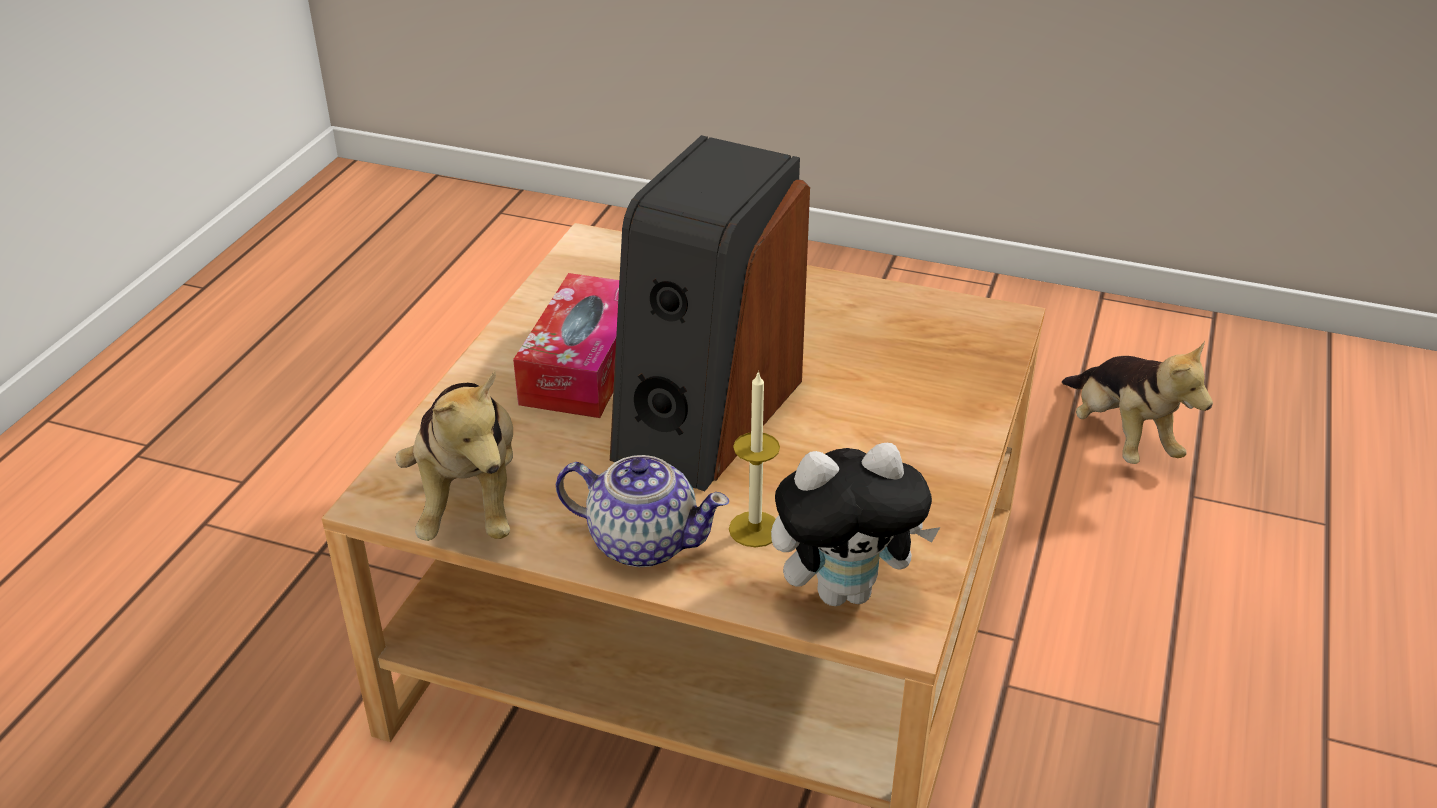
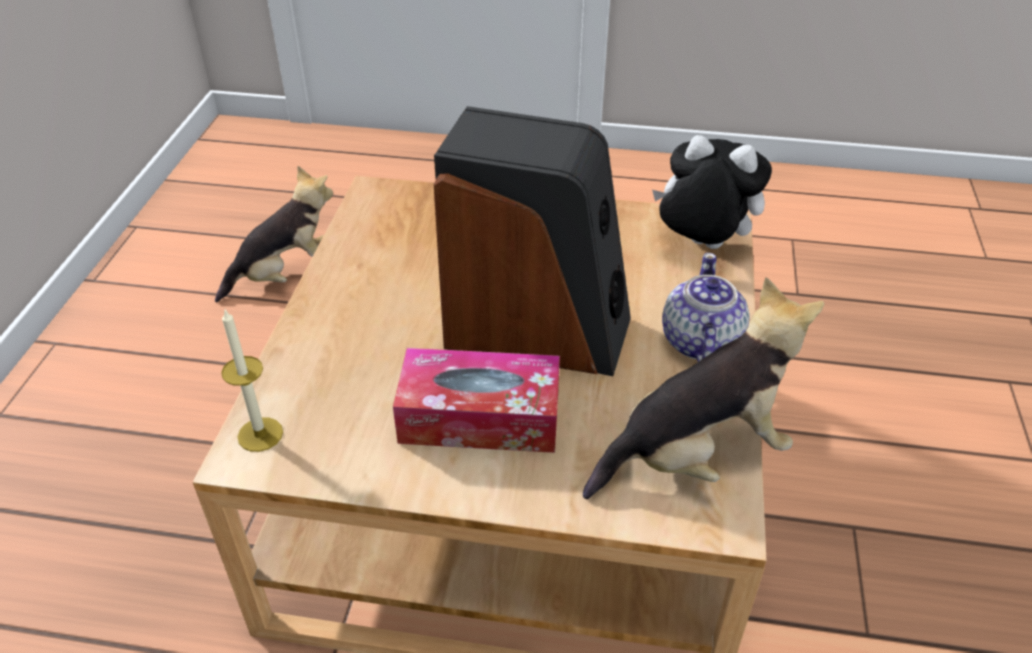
camera: 100 degrees left, 5 degrees up
candle [729,370,780,547] -> candle moved to [221,310,283,452]
plush toy [771,443,940,606] -> plush toy turned 45 degrees counterclockwise [652,135,772,249]

